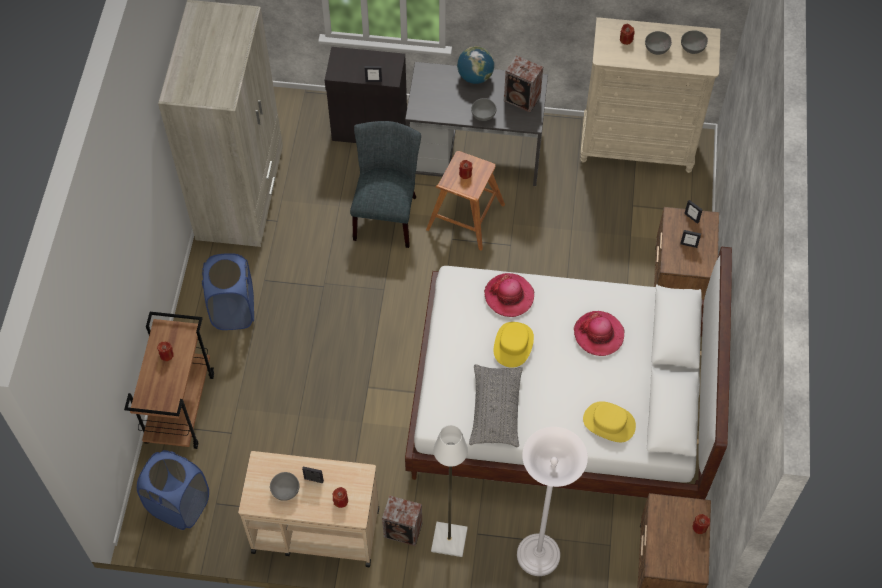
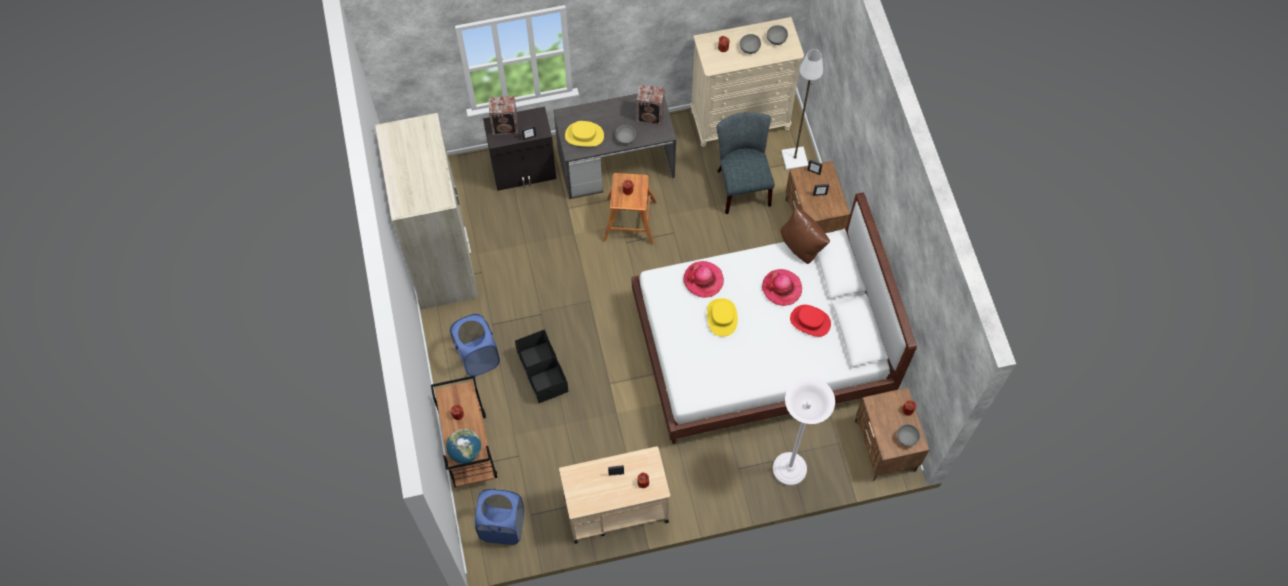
camera: 20 degrees left, 5 degrees up
grey bowl [270,472,299,501] -> grey bowl moved to [897,424,920,447]
grey chair [350,121,421,248] -> grey chair moved to [717,112,775,214]
speaker [382,495,422,546] -> speaker moved to [489,96,518,135]
white floor lamp [431,425,468,557] -> white floor lamp moved to [781,49,823,170]
globe [457,46,494,84] -> globe moved to [446,429,481,464]
grey pillow [469,364,523,447] -> none
yellow hat [583,401,636,442] -> yellow hat moved to [565,121,604,147]
none -> black storage box [515,329,568,403]
none -> brown pillow [780,208,830,264]
none -> red hat [790,305,831,337]

